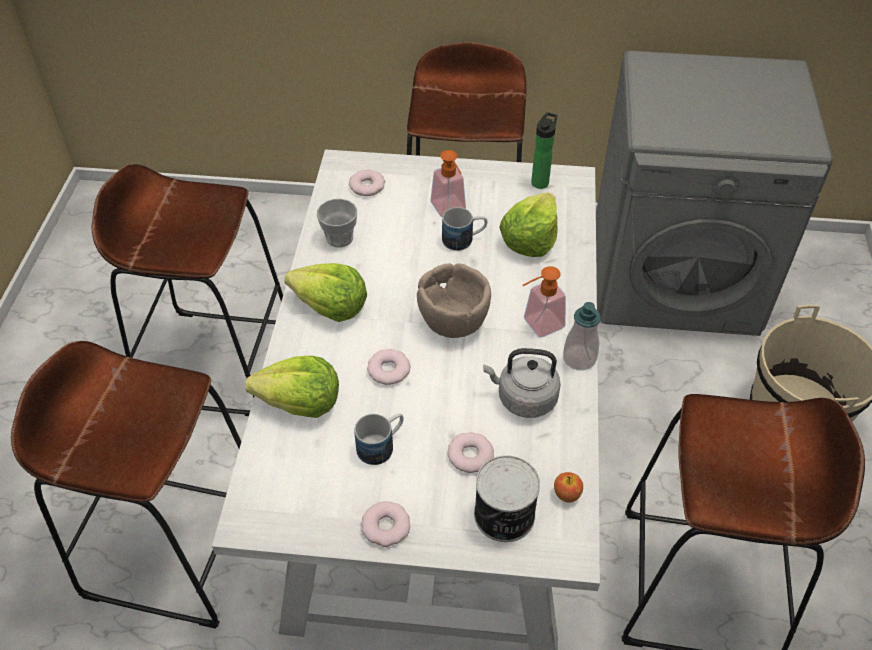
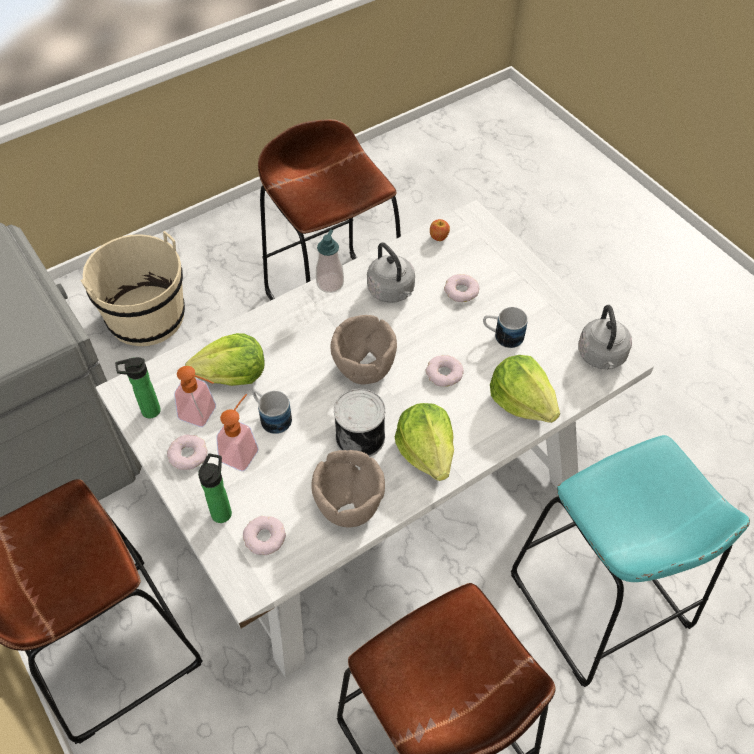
camera: 130 degrees left, 5 degrees up
brown stool [11,341,241,629] -> turquoise stool [511,435,750,687]
cup [317,199,357,248] -> brown bowl [311,450,385,528]
donut [361,501,410,547] -> donut moved to [167,435,208,470]
can [474,455,540,542] -> can moved to [334,389,385,457]
soap dispenser [523,266,566,338] -> soap dispenser moved to [174,366,216,427]
none -> bottle [198,454,232,523]
none -> grey kettle [578,305,632,370]

